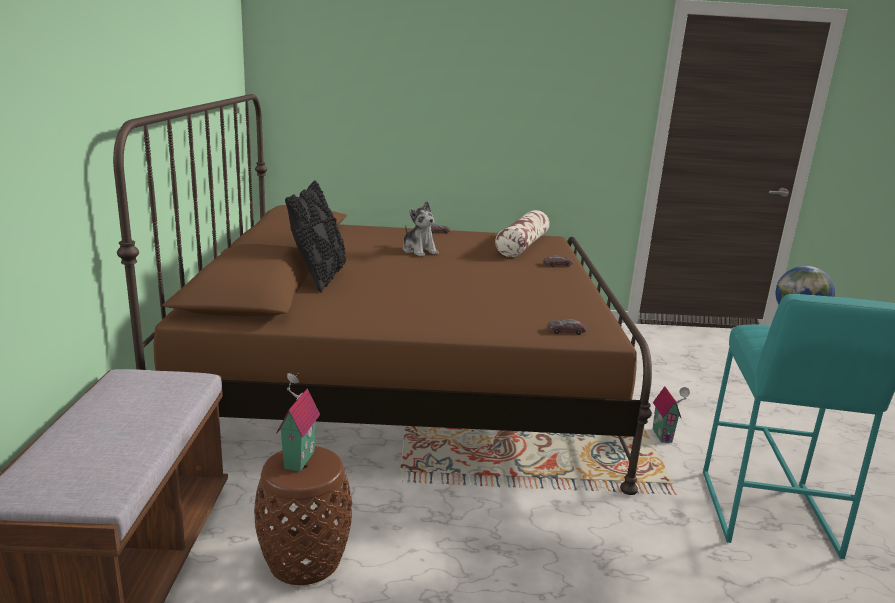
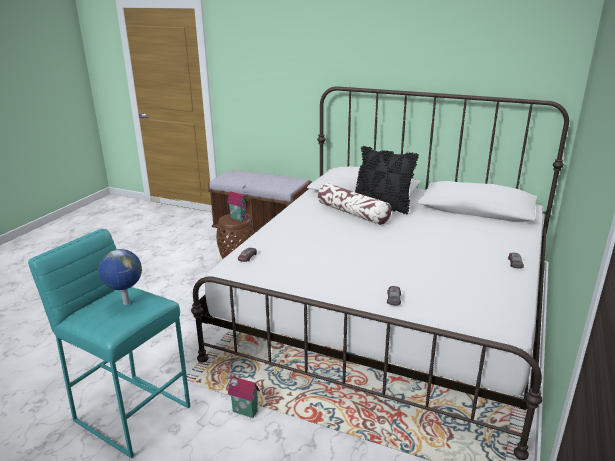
camera: 115 degrees right, 5 degrees up
brown bed [113,94,652,495] -> white bed [191,87,569,460]
plush toy [403,201,439,257] -> none
pillow [495,210,550,257] -> pillow moved to [318,183,391,225]

